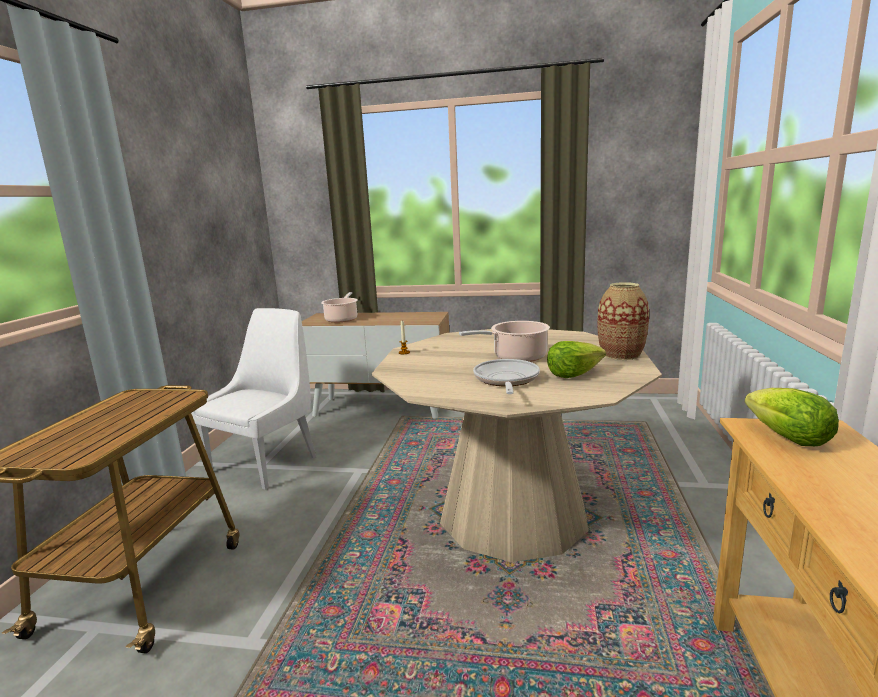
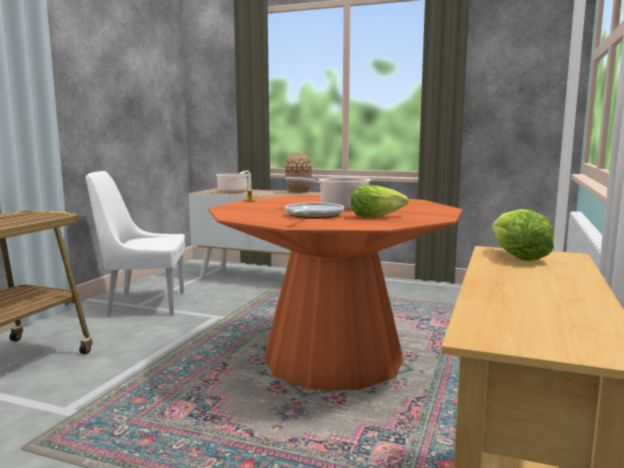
camera: 10 degrees right, 5 degrees down
white chair [191,308,317,490] -> white chair turned 135 degrees counterclockwise [86,171,185,317]
beige dining table [372,329,662,562] -> orange dining table [209,195,463,390]
vase [597,282,649,360] -> vase moved to [285,152,312,194]

